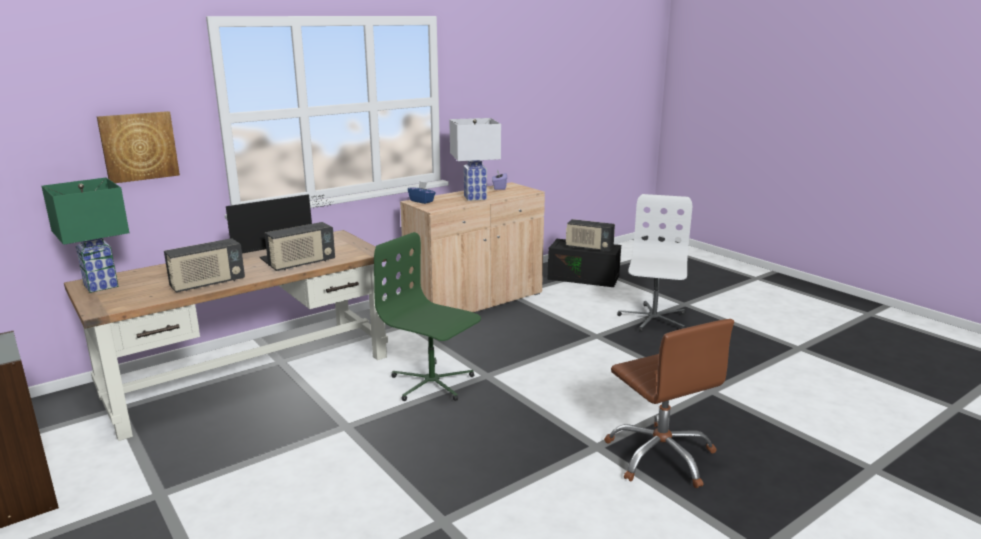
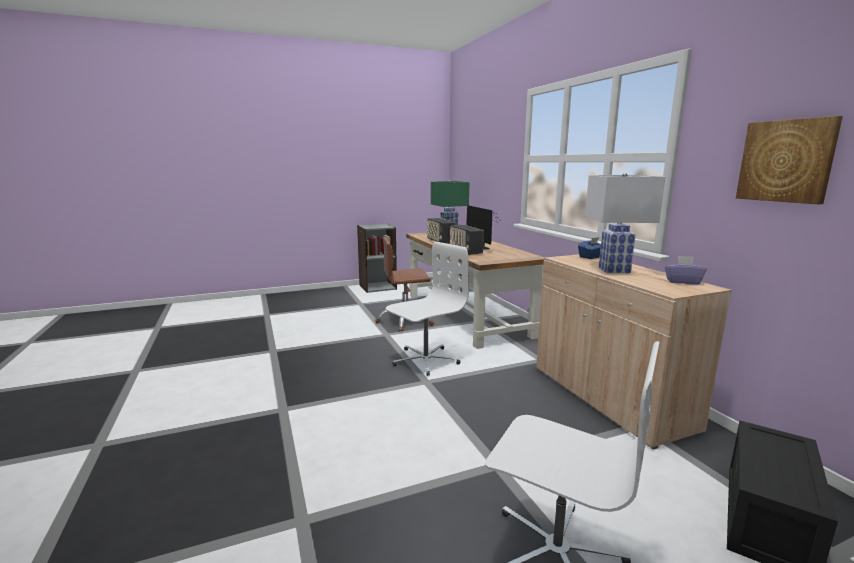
camera: 105 degrees right, 5 degrees down
picture [97,111,180,183] -> picture moved to [736,116,843,204]
green office chair [374,232,481,401] -> white office chair [386,242,469,376]
radio [566,219,615,252] -> none
brown office chair [605,319,734,488] -> brown office chair moved to [375,237,434,332]

